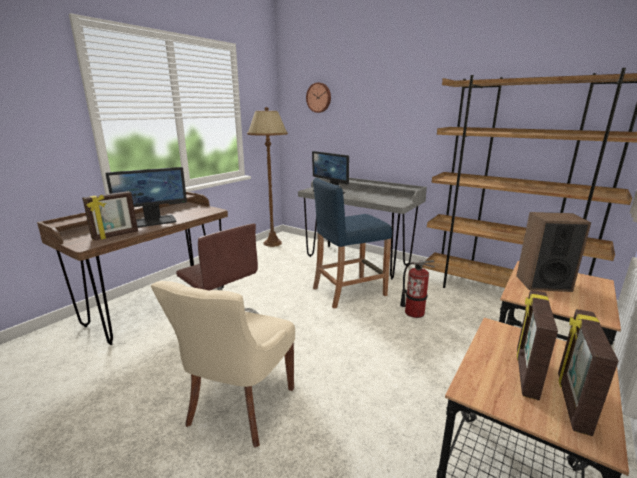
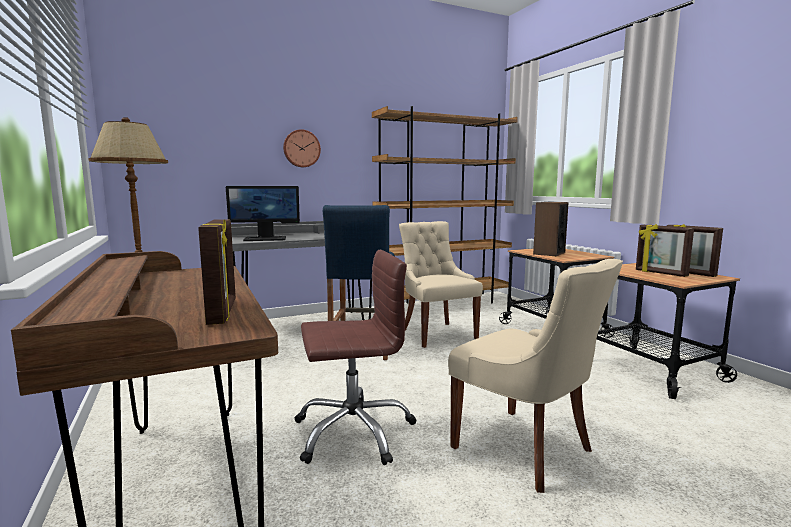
camera: 60 degrees left, 10 degrees down
monitor [106,167,187,228] -> none
wall clock [306,82,331,113] -> wall clock moved to [283,129,321,167]
fire extinguisher [400,260,435,318] -> beige chair [399,221,483,348]

